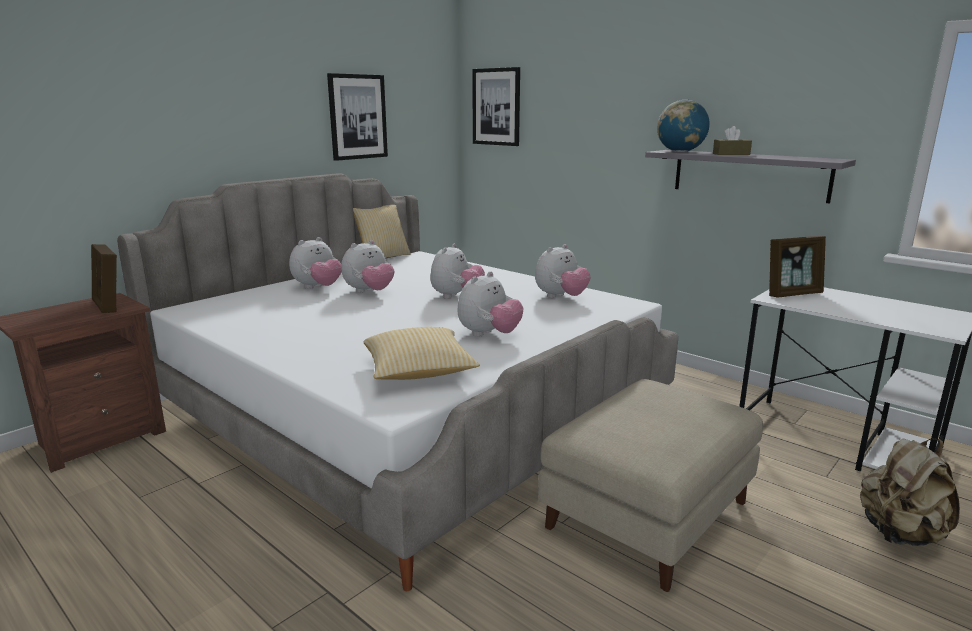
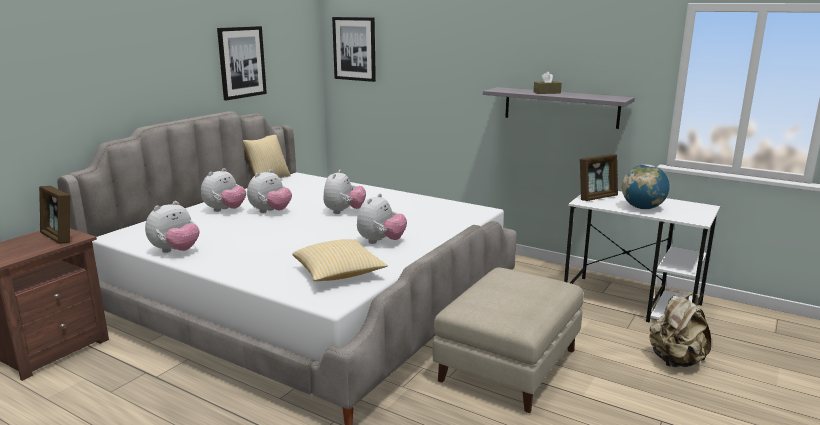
camera: 10 degrees left, 0 degrees up
plush toy [535,244,591,298] -> plush toy moved to [145,201,199,253]
globe [657,100,710,152] -> globe moved to [622,164,670,209]

